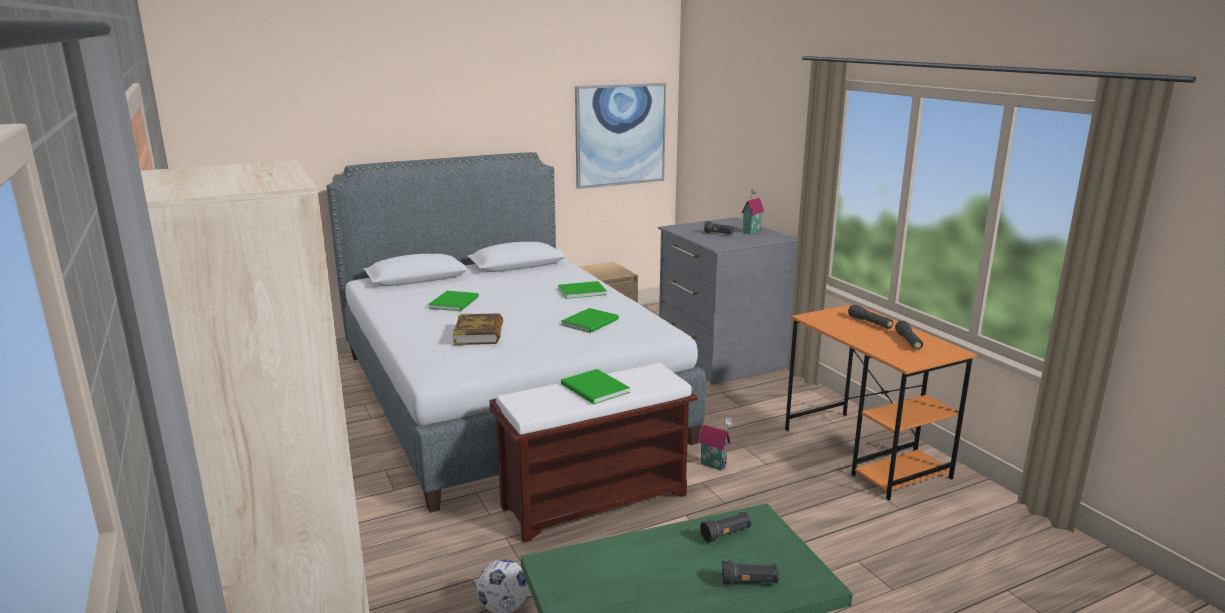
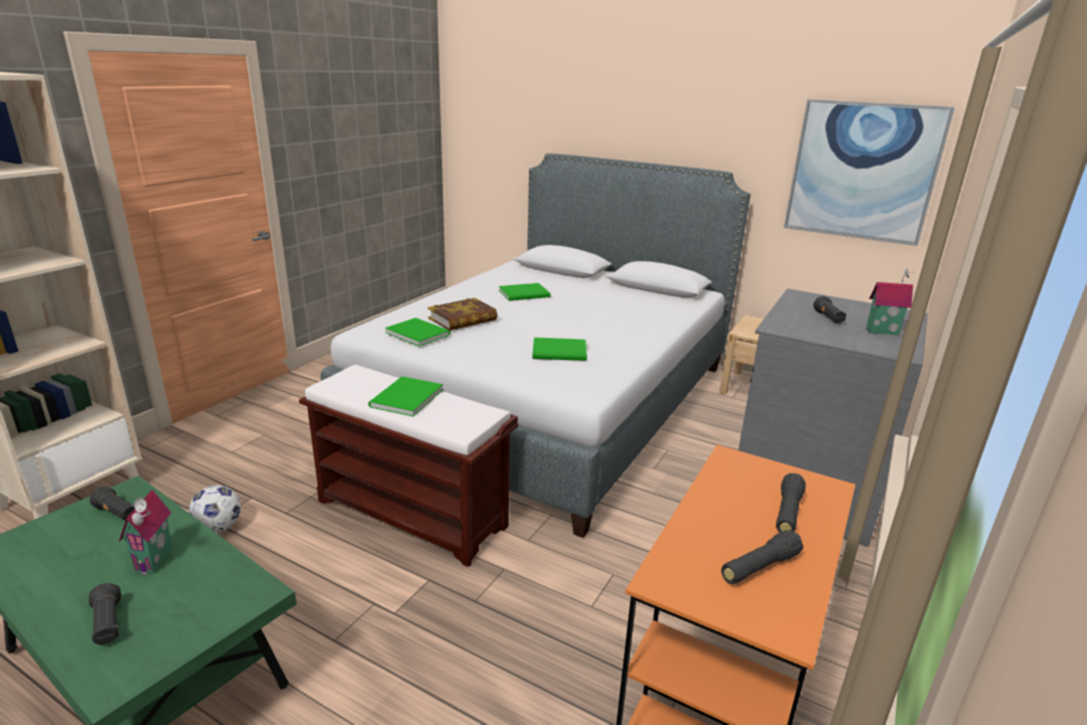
camera: 55 degrees right, 5 degrees up
green book [558,281,607,299] -> green book moved to [385,318,450,347]
toy house [698,417,732,471] -> toy house moved to [119,490,172,575]
black flashlight [700,512,752,543] -> black flashlight moved to [90,486,135,521]

